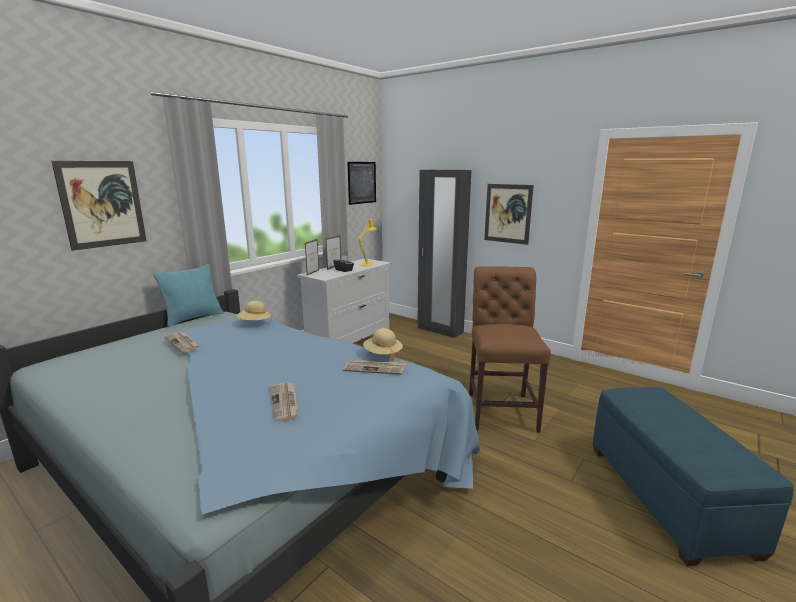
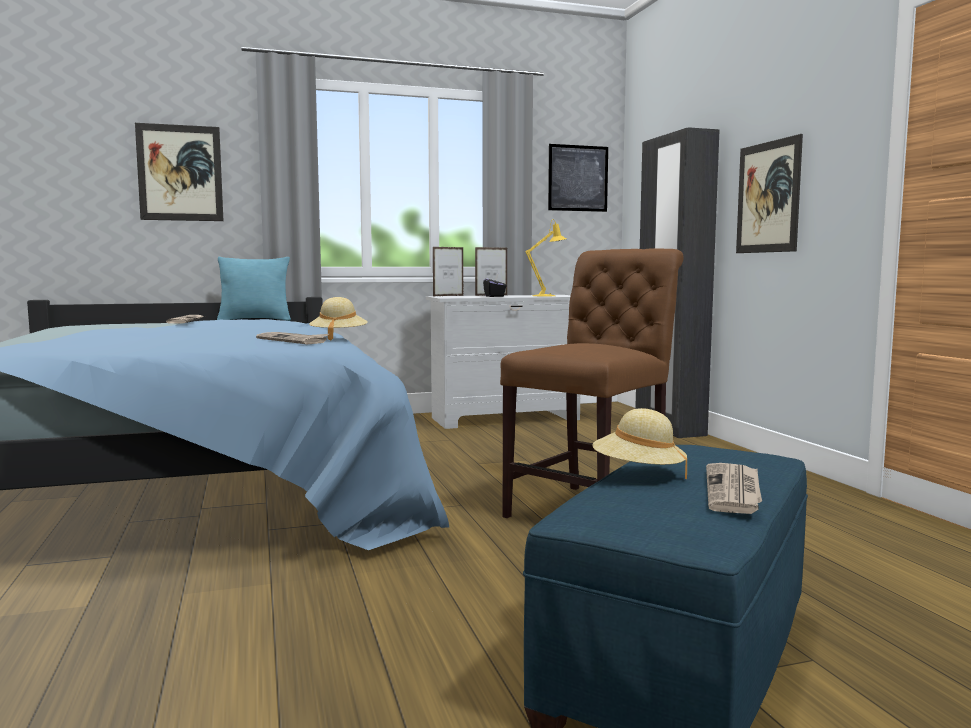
camera: 35 degrees right, 10 degrees down
beige hat [237,301,272,322] -> beige hat moved to [592,408,687,479]
newspaper [270,382,299,422] -> newspaper moved to [706,463,762,514]

